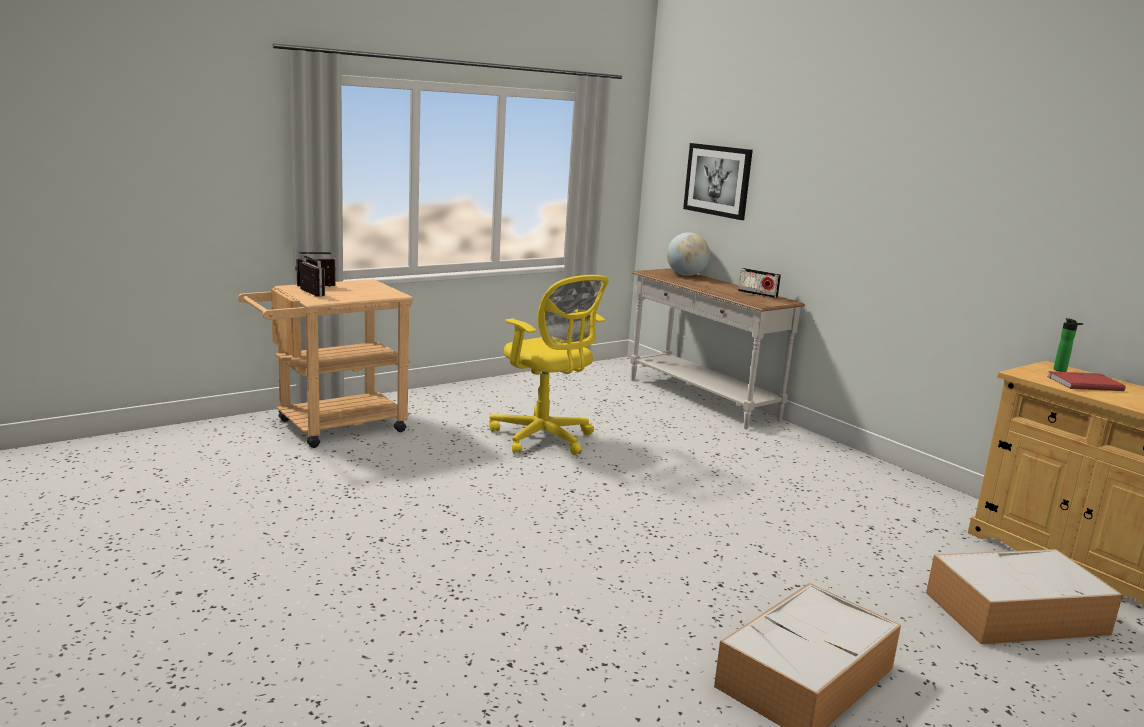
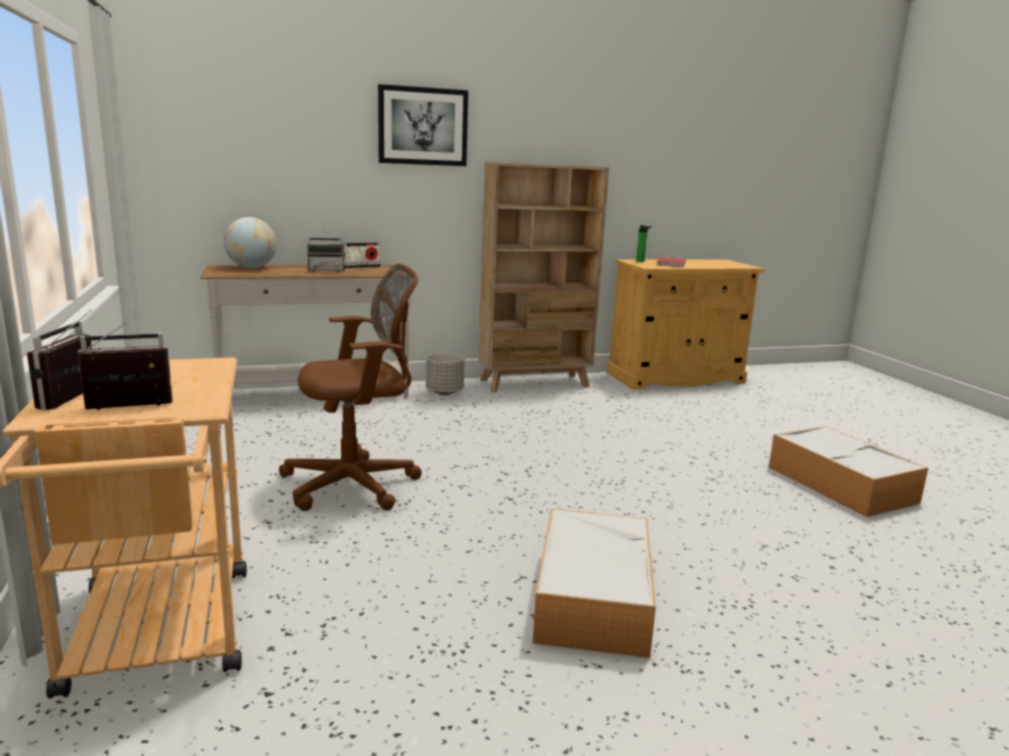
camera: 70 degrees left, 0 degrees up
yellow office chair [490,275,609,455] -> brown office chair [279,264,422,511]
picture [683,143,753,220] -> picture moved to [378,84,468,166]
storage box [926,549,1123,644] -> storage box moved to [533,509,656,658]
none -> radio [307,228,345,272]
none -> grey planter [426,353,465,395]
none -> beige bookcase [478,162,609,393]

